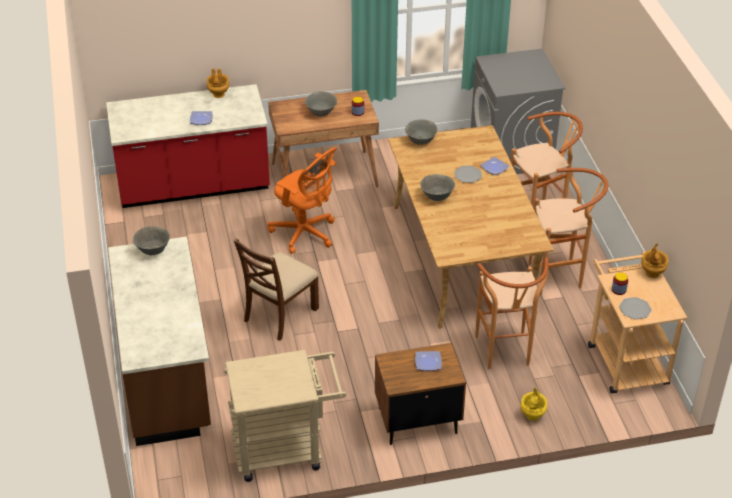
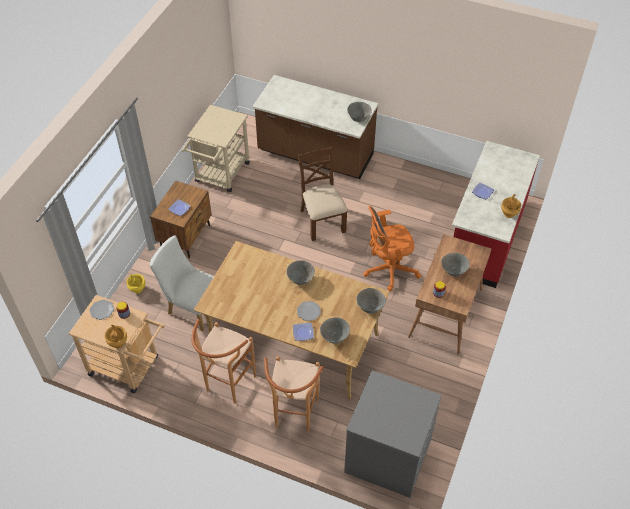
camera: 125 degrees right, 10 degrees up
brown stool [475,257,549,369] -> white chair [150,235,214,331]
none -> grey bowl [320,317,350,344]

